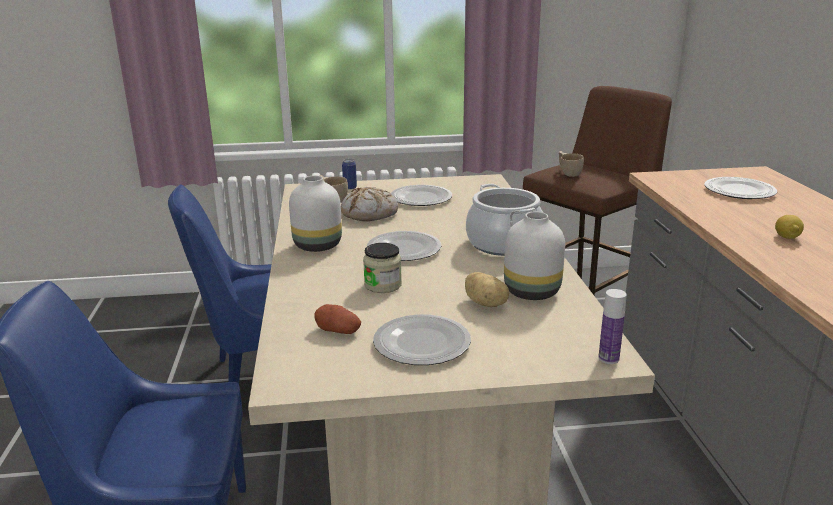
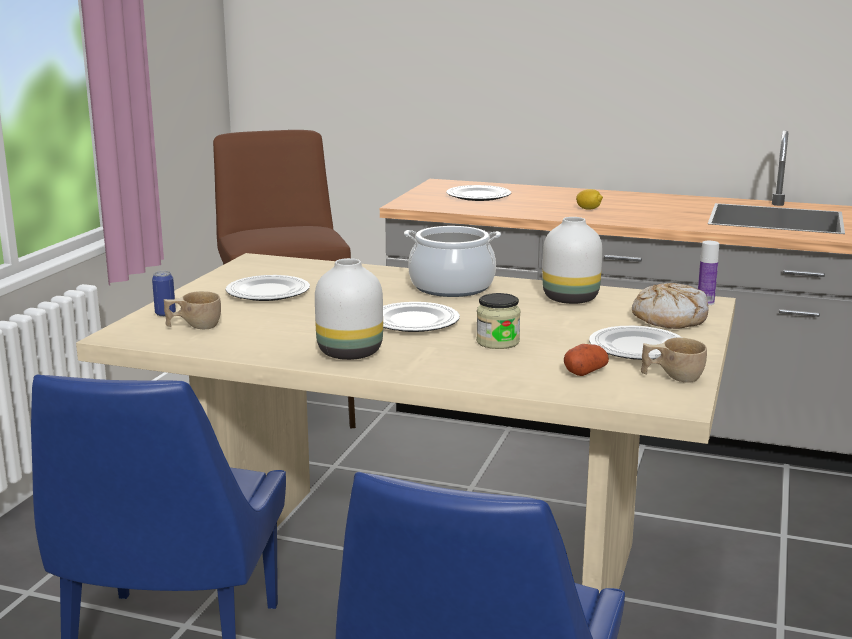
camera: 65 degrees left, 5 degrees down
bread [341,187,398,221] -> bread moved to [632,283,709,329]
potato [465,272,509,307] -> none
beige cup [559,151,584,177] -> beige cup moved to [641,338,707,383]

